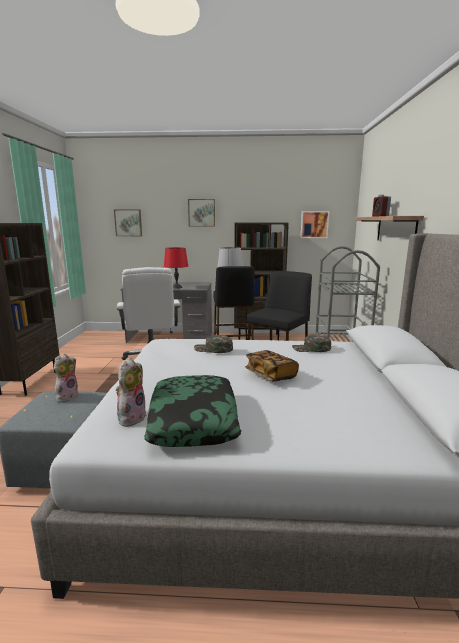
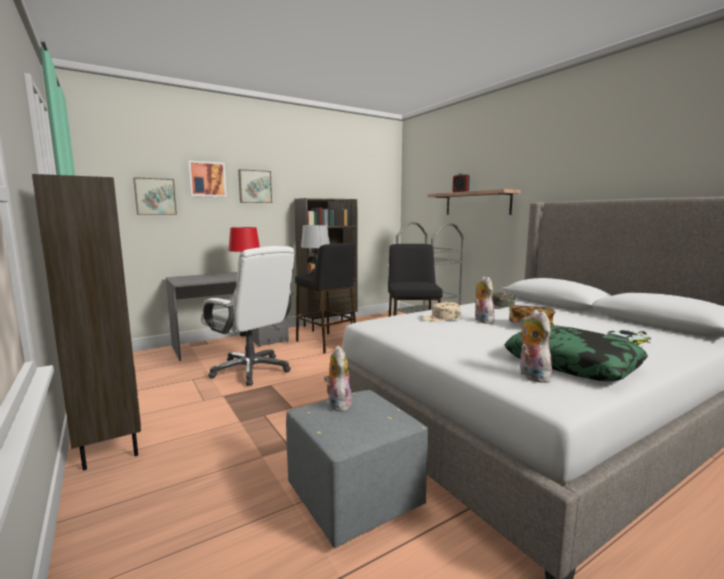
camera: 35 degrees left, 5 degrees down
green cap [194,335,233,353] -> beige cap [421,302,461,322]
picture [300,211,329,238] -> picture moved to [188,161,227,197]
none -> plush toy [474,276,495,324]
none -> toy car [607,330,651,345]

